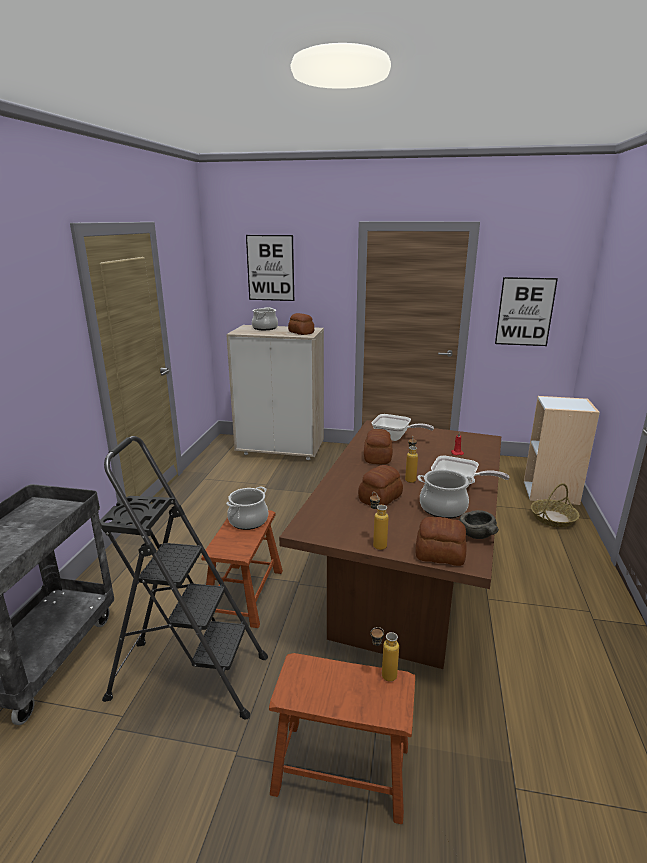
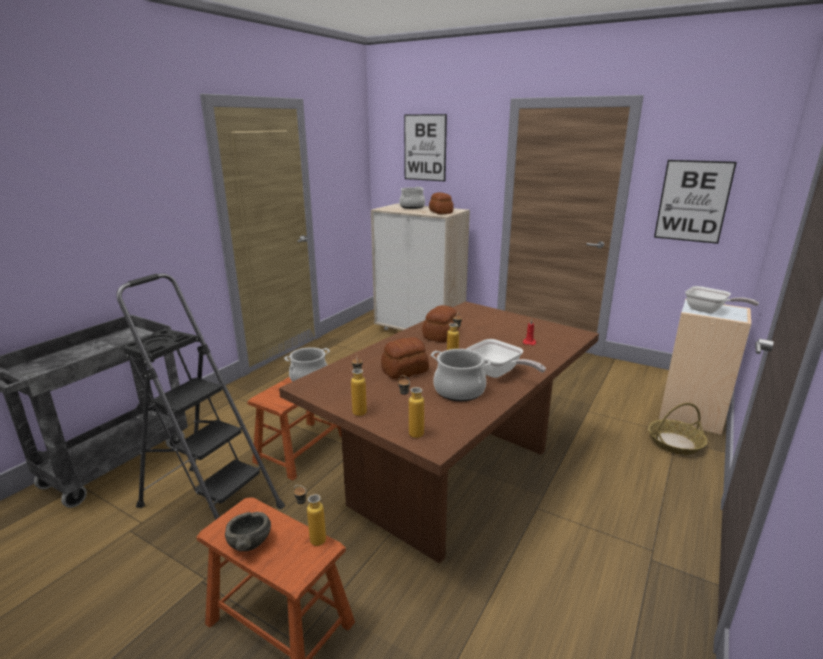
camera: 20 degrees right, 0 degrees up
frying pan [371,414,434,441] -> frying pan moved to [685,286,759,313]
bread [416,517,467,566] -> bottle [399,375,424,438]
grey bowl [459,510,499,539] -> grey bowl moved to [225,512,271,551]

